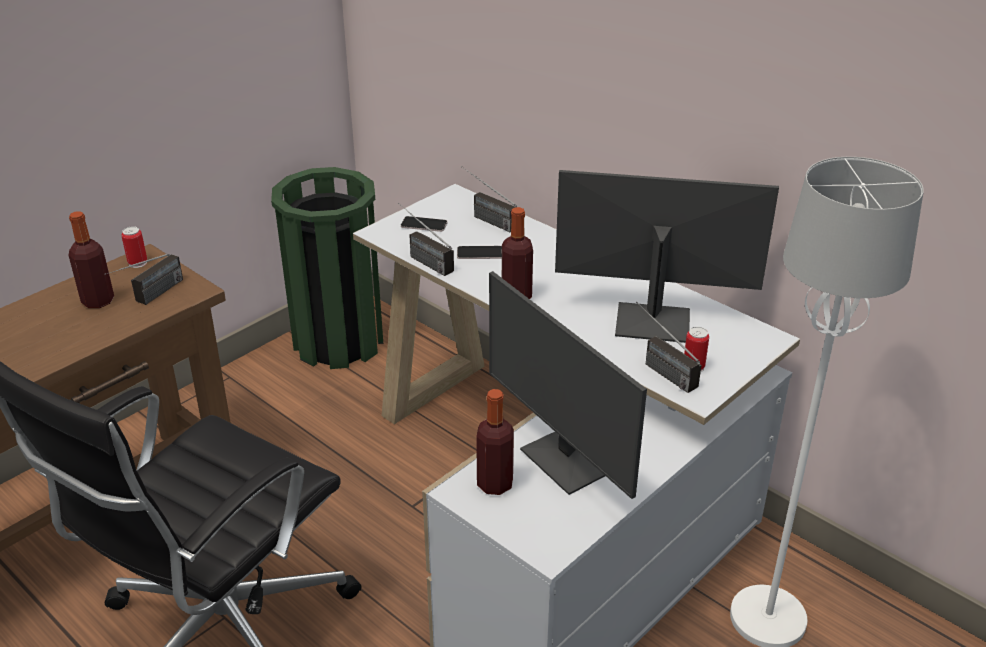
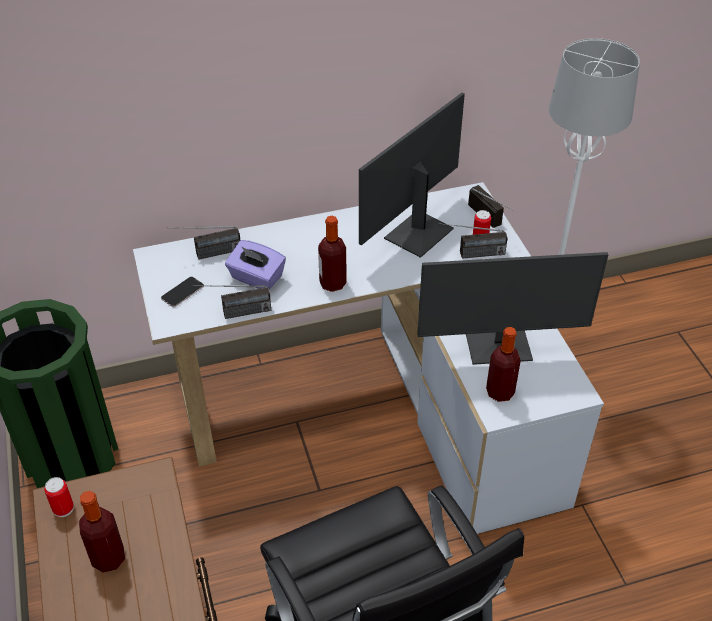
camera: 60 degrees left, 10 degrees up
radio [105,254,183,305] -> radio moved to [468,185,513,228]
phone [457,246,502,259] -> purple tissue box [225,240,286,290]

